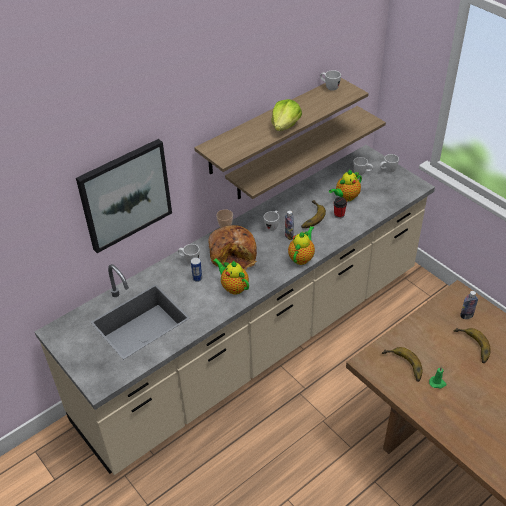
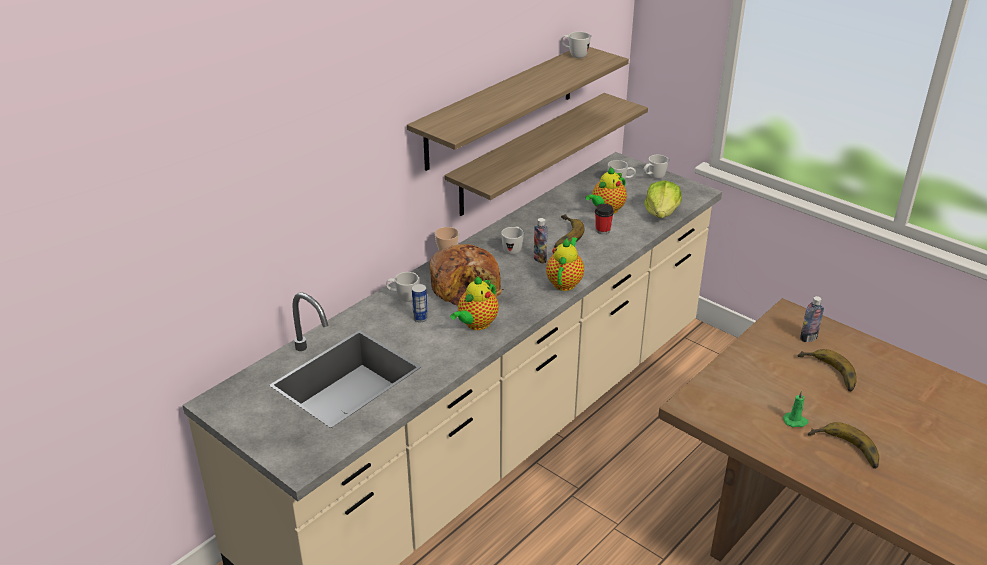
camera: 10 degrees left, 10 degrees down
picture [76,139,172,253] -> none
teapot [213,258,249,294] -> teapot turned 90 degrees counterclockwise [450,276,499,330]
lettuce [271,99,302,131] -> lettuce moved to [645,180,682,218]
banana [382,347,422,382] -> banana moved to [808,422,879,468]

